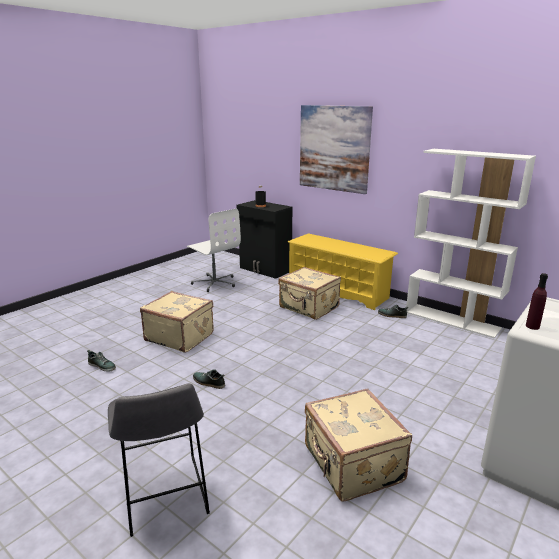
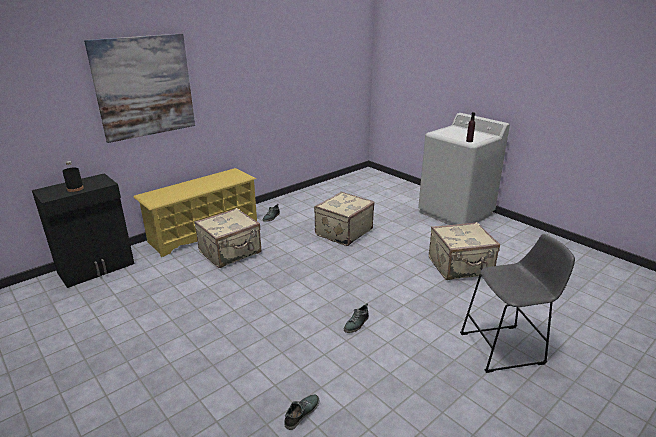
camera: 80 degrees left, 5 degrees up
beige suitcase [140,291,214,353] -> beige suitcase moved to [314,192,375,246]
white office chair [186,208,241,292] -> none
white bookcase [406,149,536,339] -> none

